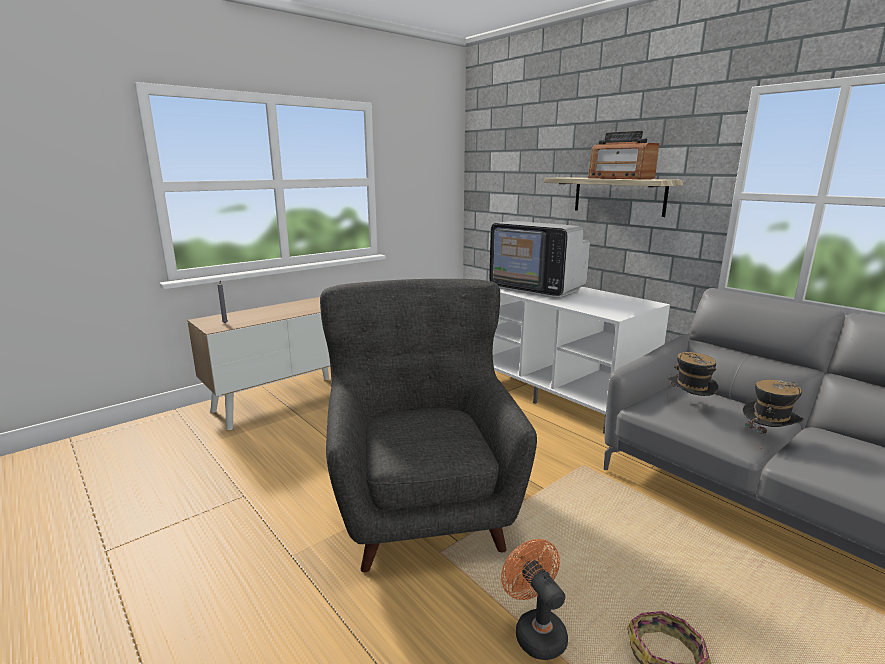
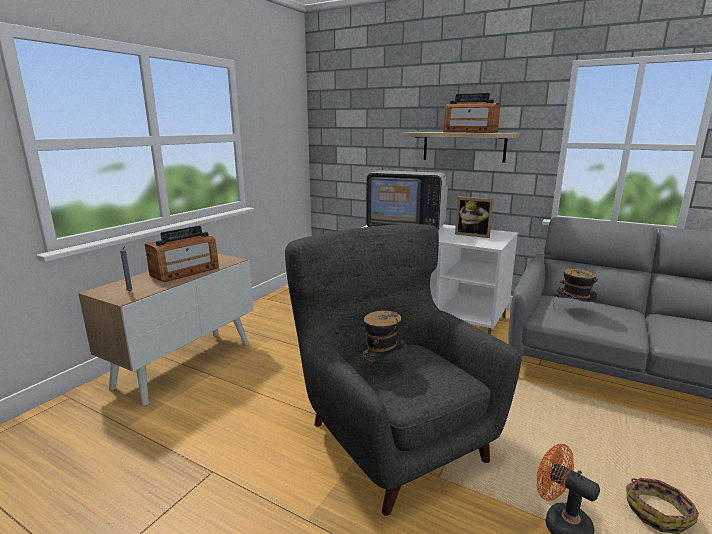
camera: 20 degrees left, 0 degrees up
hat [743,380,804,449] -> hat moved to [358,311,407,380]
none -> radio [145,226,219,282]
none -> picture frame [455,196,494,238]

